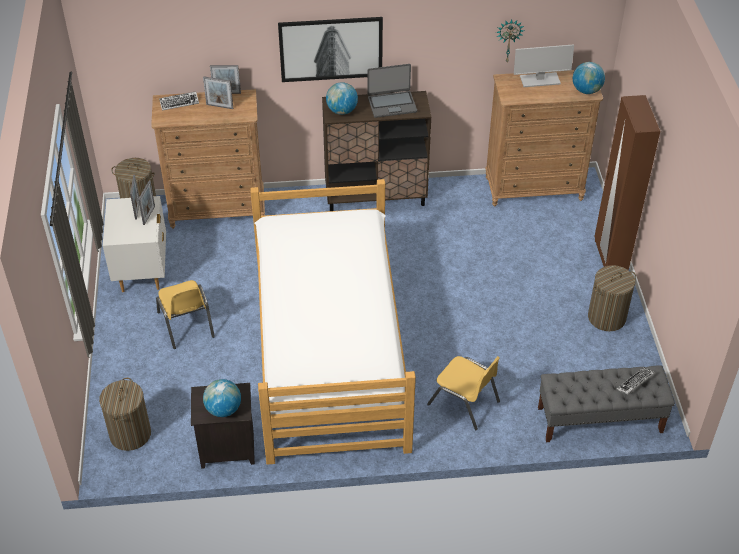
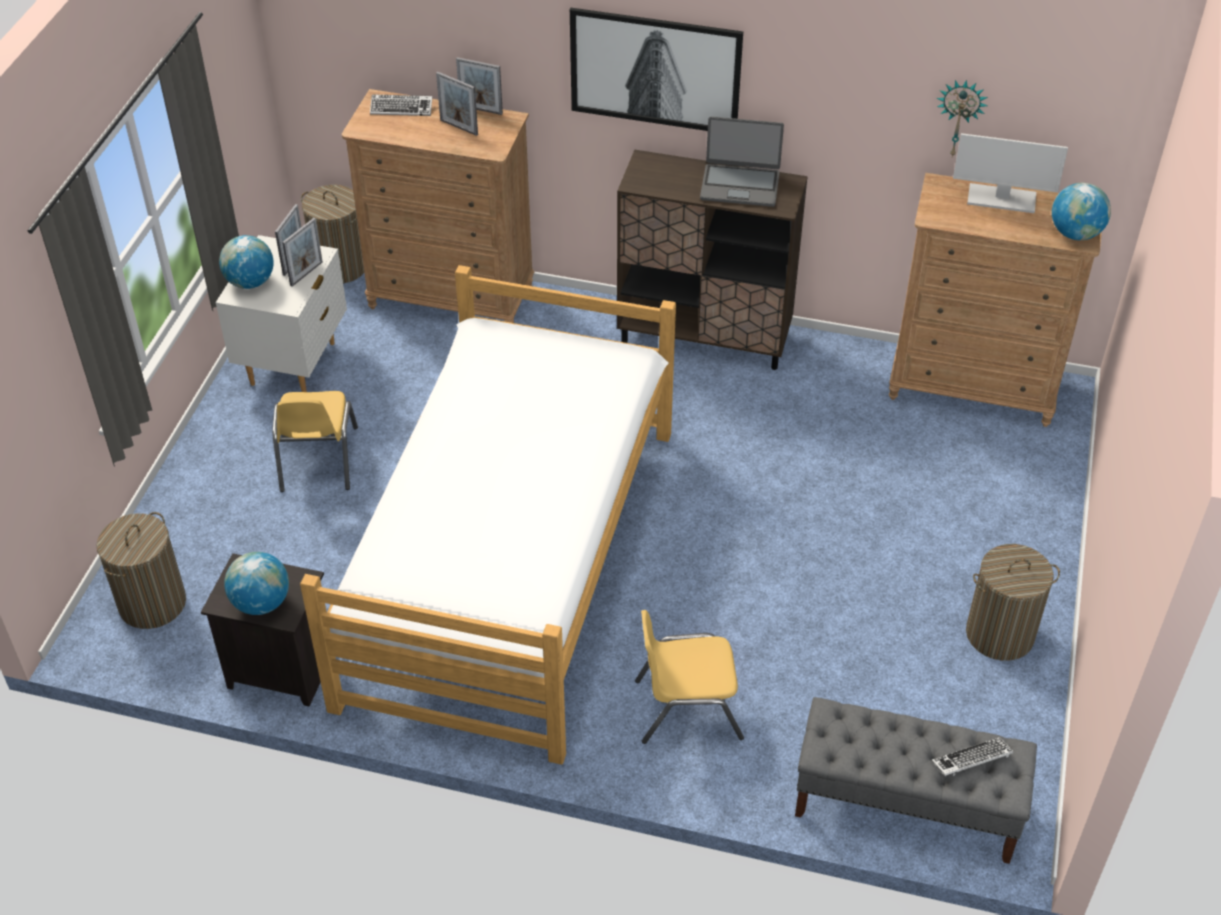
camera: 20 degrees right, 0 degrees up
globe [326,82,358,115] -> globe moved to [219,235,274,289]
yellow chair [427,356,500,430] -> yellow chair turned 120 degrees clockwise [635,610,744,744]
brown wardrobe [594,95,660,271] -> none

